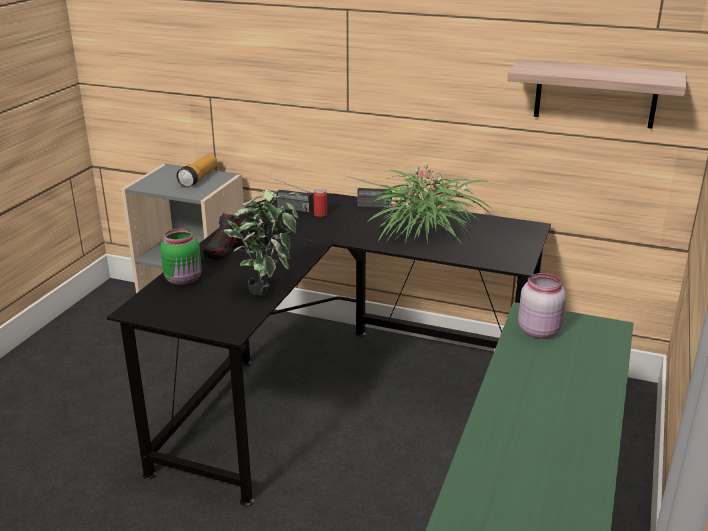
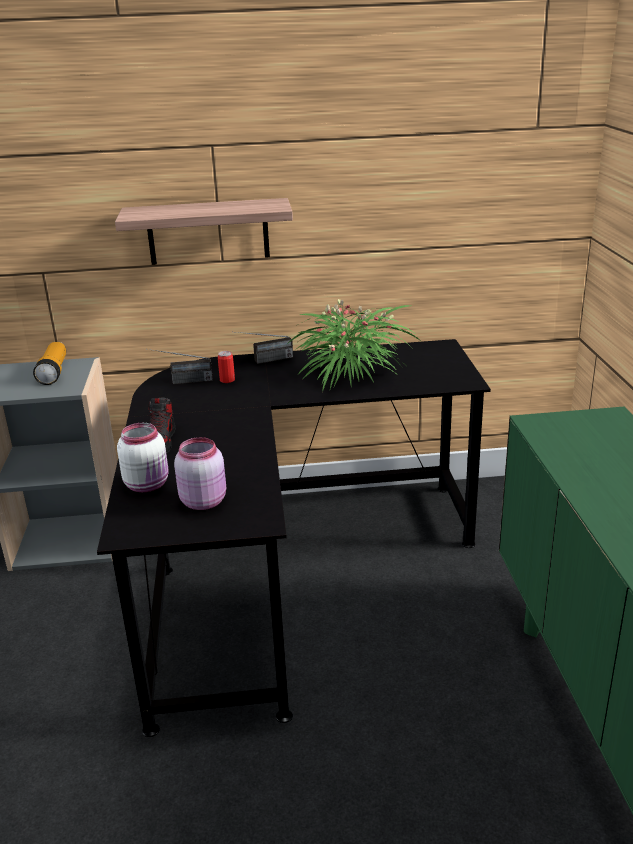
camera: 25 degrees left, 0 degrees up
green jar [160,228,202,285] -> white jar [117,423,169,492]
potted plant [224,189,301,295] -> none
shelf [507,60,686,128] -> shelf moved to [115,198,293,265]
pink jar [518,273,566,339] -> pink jar moved to [174,437,226,510]

